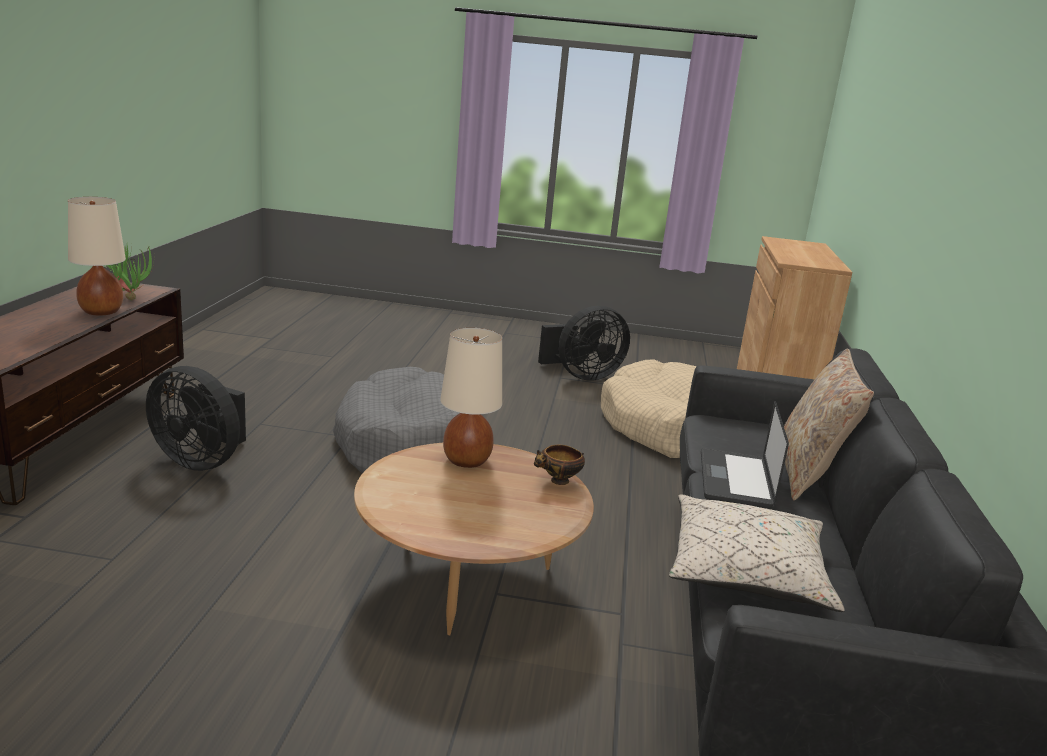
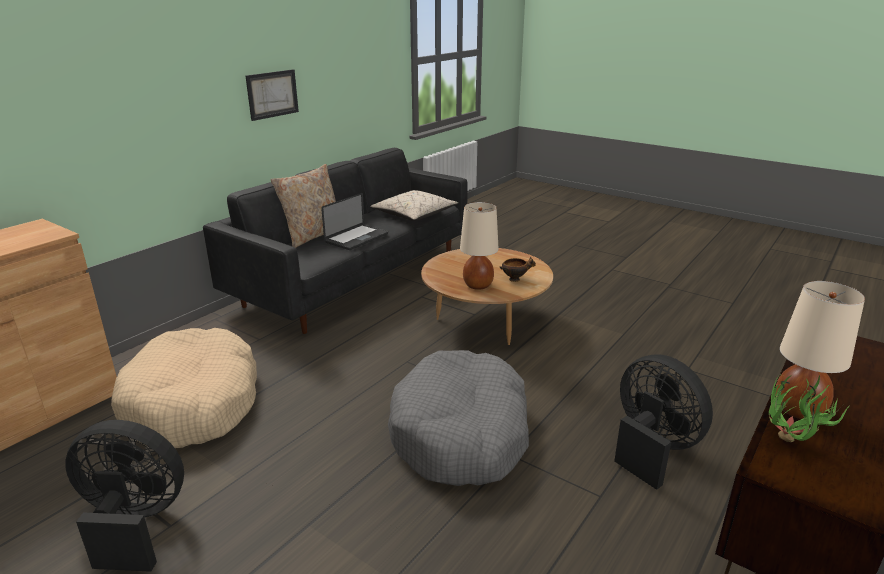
camera: 150 degrees left, 5 degrees up
bowl [534,445,585,485] -> bowl moved to [500,257,536,282]
none -> picture [246,69,299,121]

